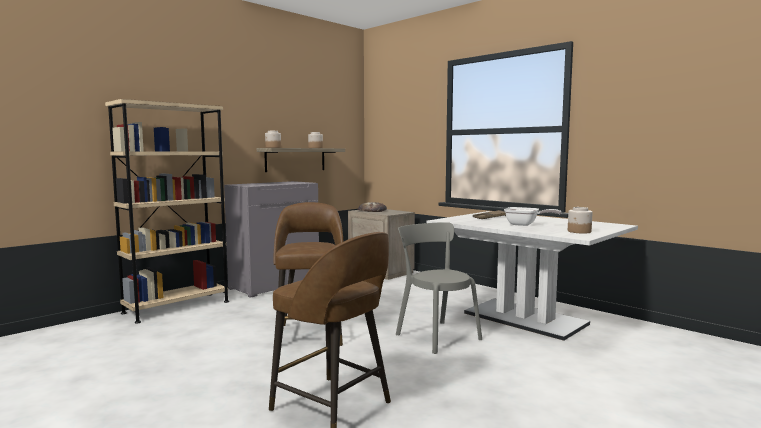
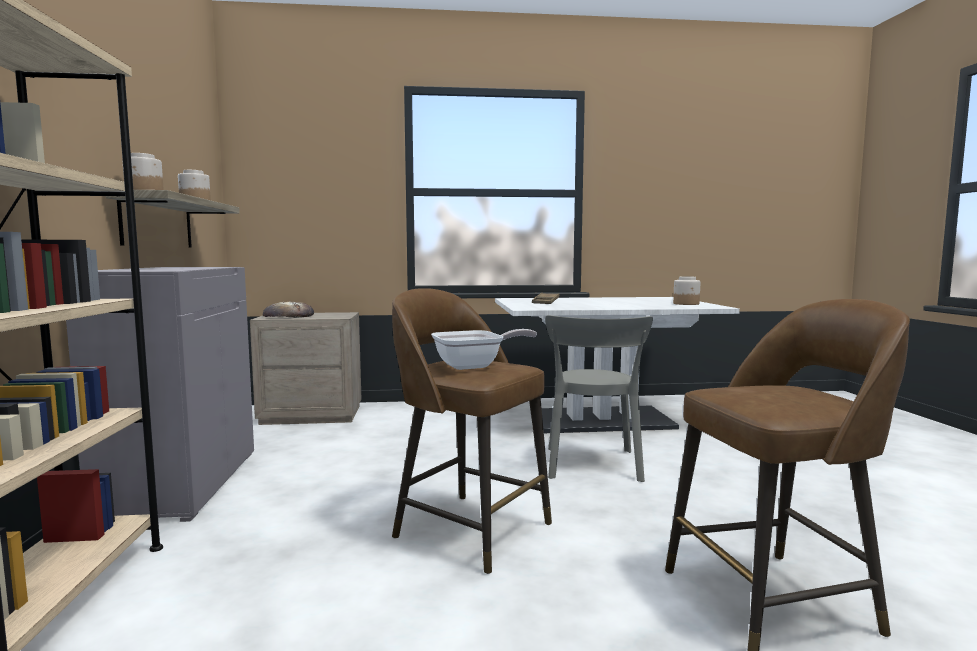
camera: 50 degrees left, 0 degrees up
grey chair [396,222,482,354] -> grey chair turned 90 degrees counterclockwise [545,315,653,482]
frying pan [504,207,562,226] -> frying pan moved to [431,329,537,370]

